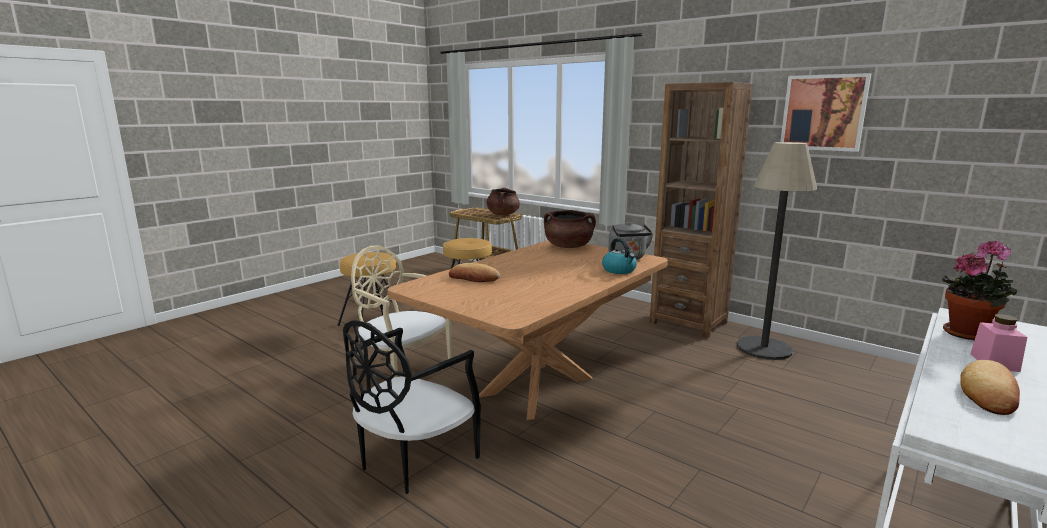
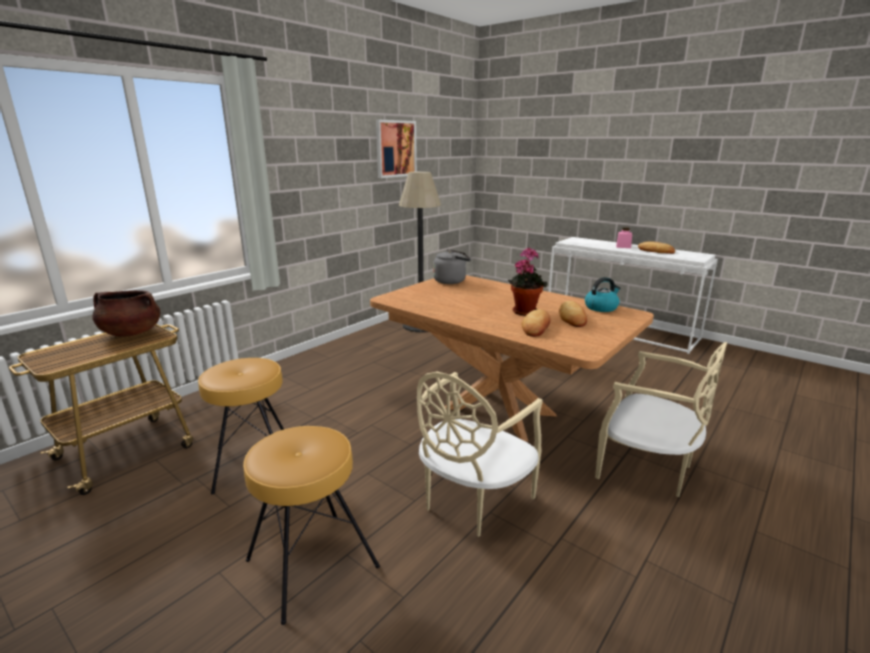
camera: 90 degrees left, 5 degrees up
black chair [343,320,481,494] -> beige chair [595,342,727,497]
brown cooking pot [544,210,596,248] -> none
kettle [602,238,637,274] -> kettle moved to [585,277,620,312]
brown bookcase [650,82,753,338] -> none
potted plant [942,240,1017,340] -> potted plant moved to [508,248,547,316]
none -> bread [559,301,587,327]

